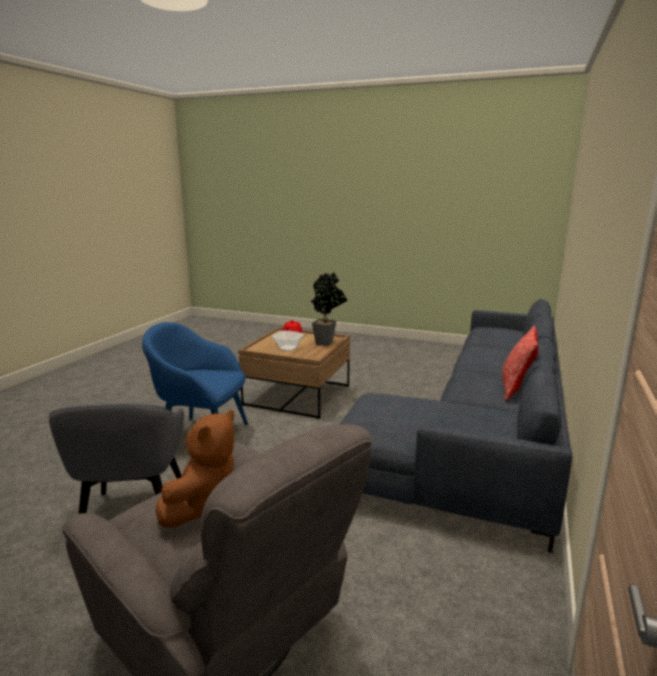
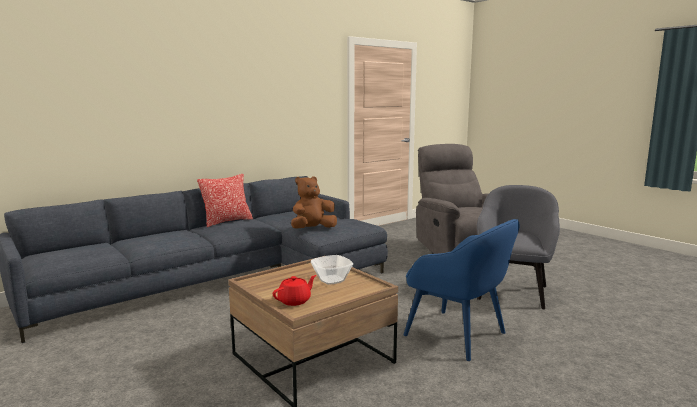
camera: 150 degrees left, 5 degrees down
brown plush toy [156,410,234,527] -> brown plush toy moved to [291,176,337,229]
potted plant [311,272,348,346] -> none

